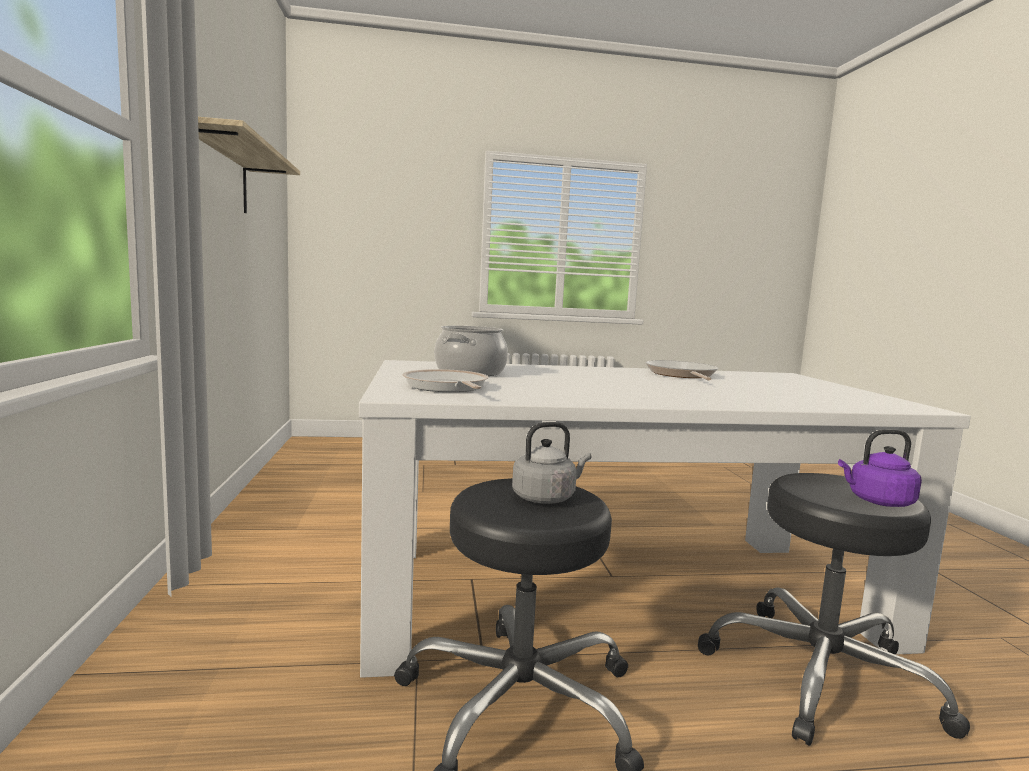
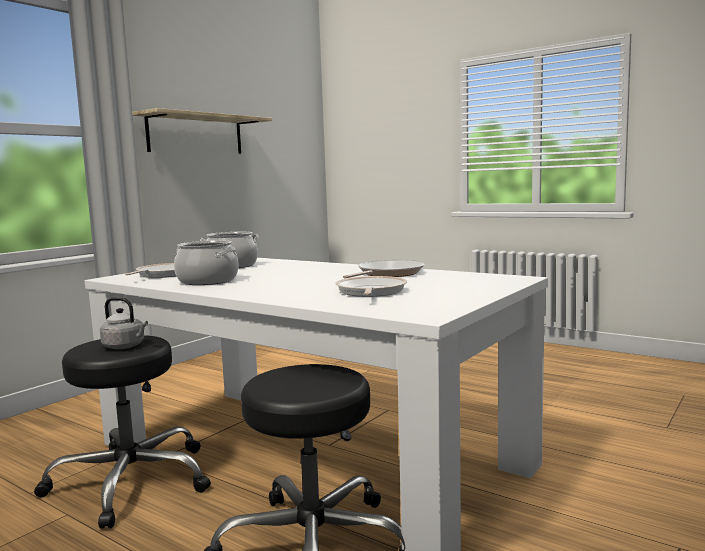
camera: 45 degrees right, 0 degrees up
purple kettle [838,429,922,507] -> none
none -> cooking pot [174,240,239,285]
none -> frying pan [335,276,407,297]

